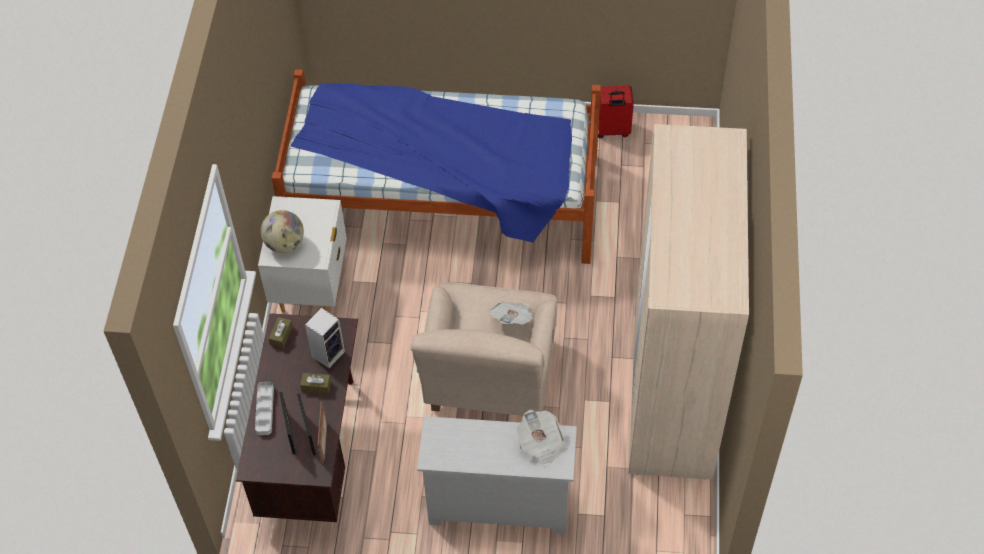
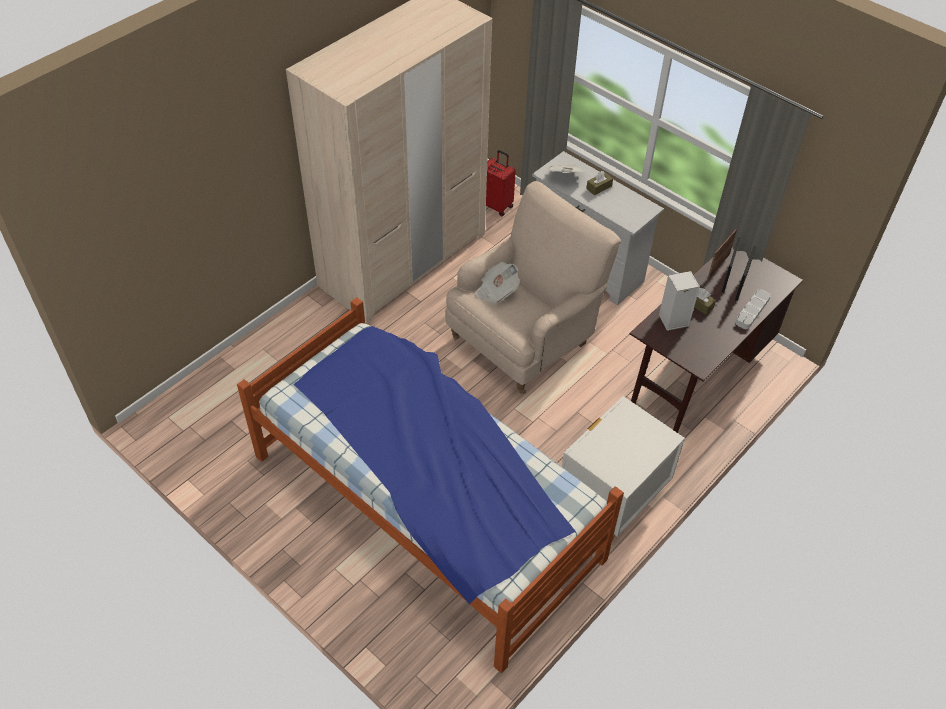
camera: 145 degrees left, 5 degrees down
globe [261,210,304,253] -> none
brown tissue box [269,317,293,348] -> brown tissue box moved to [586,171,613,195]
red suitcase [598,86,634,138] -> red suitcase moved to [486,150,516,216]

